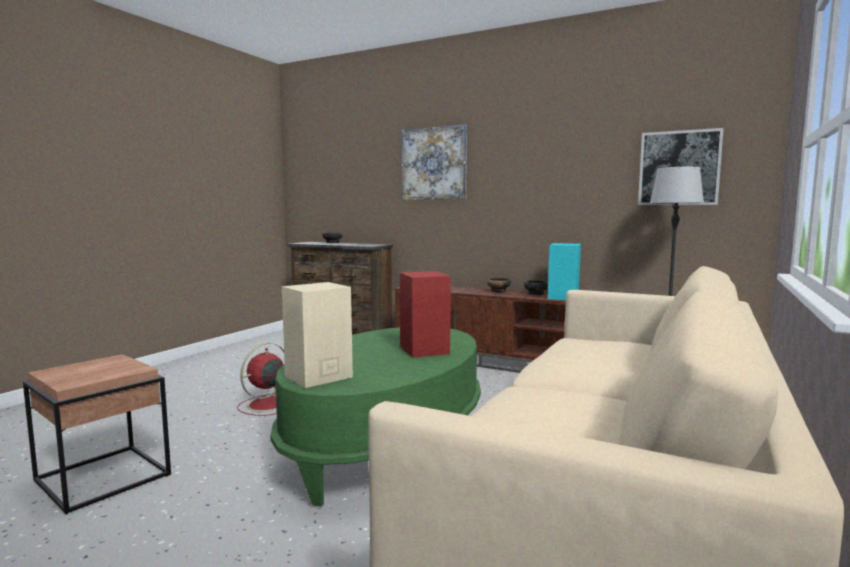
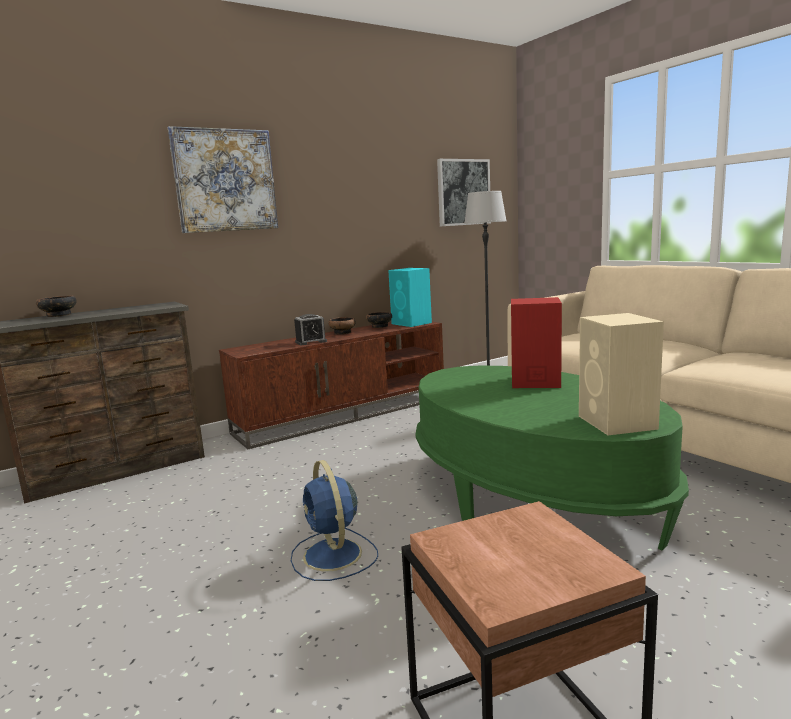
camera: 60 degrees left, 5 degrees up
red fan [237,343,284,416] -> blue fan [291,460,378,581]
none -> alarm clock [294,314,327,345]

